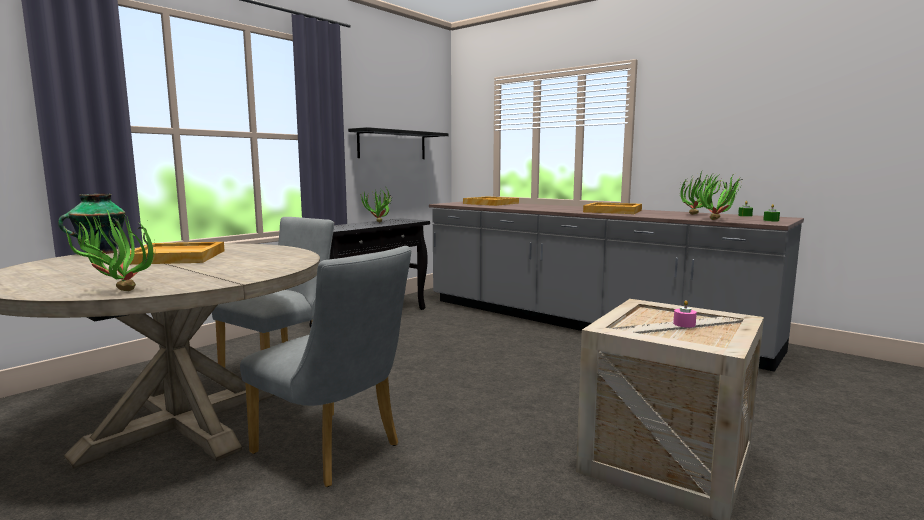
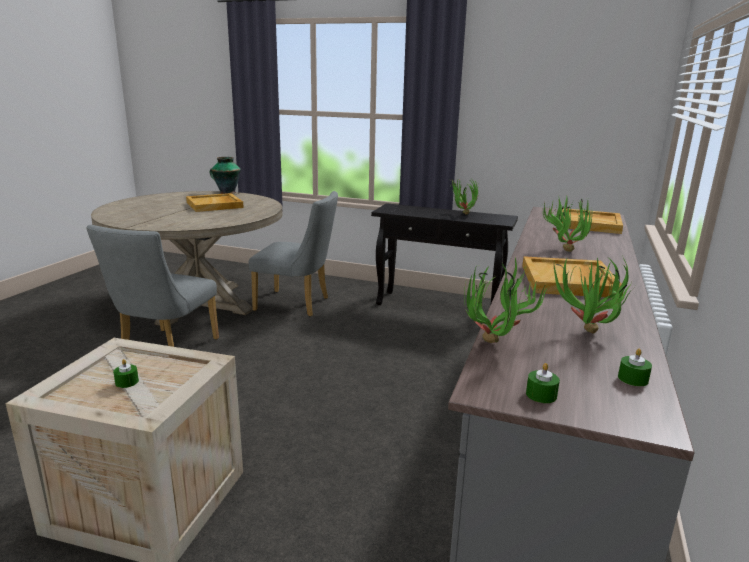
camera: 70 degrees right, 10 degrees up
potted plant [64,208,155,291] -> potted plant moved to [543,195,592,252]
black shelf [348,127,449,159] -> none
pink candle [673,300,697,328] -> green candle [113,359,139,388]

